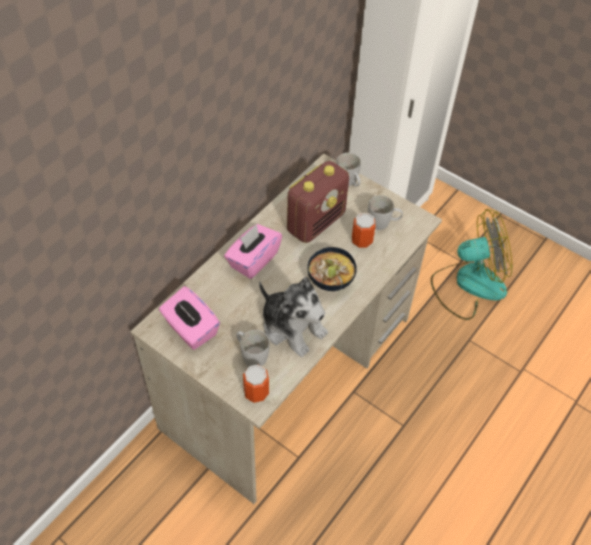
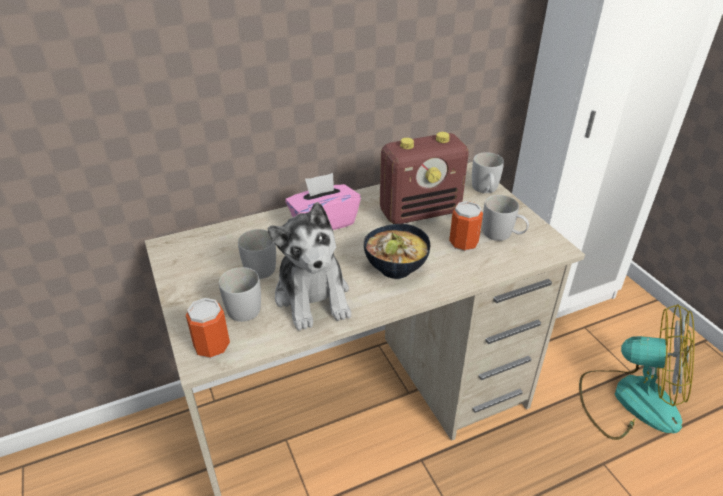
camera: 30 degrees right, 15 degrees down
pink tissue box [159,286,220,350] -> none
none -> white mug [238,229,276,279]

